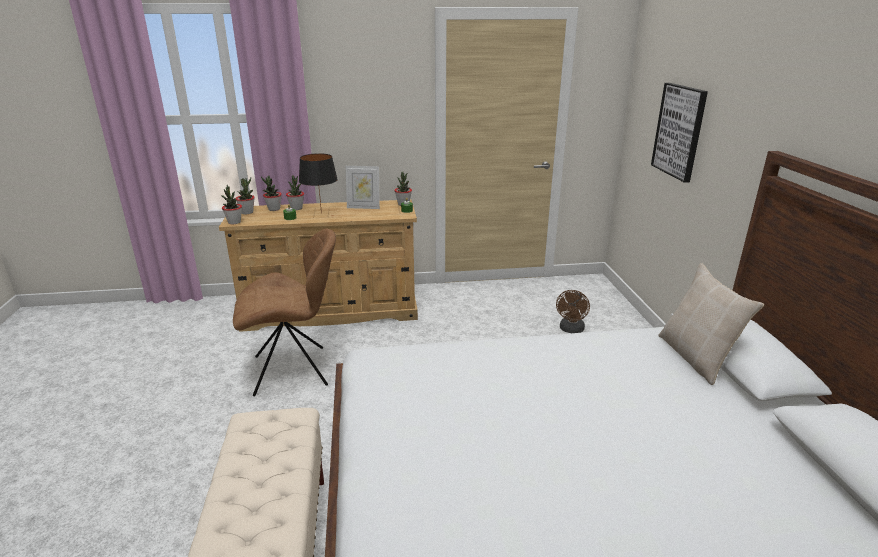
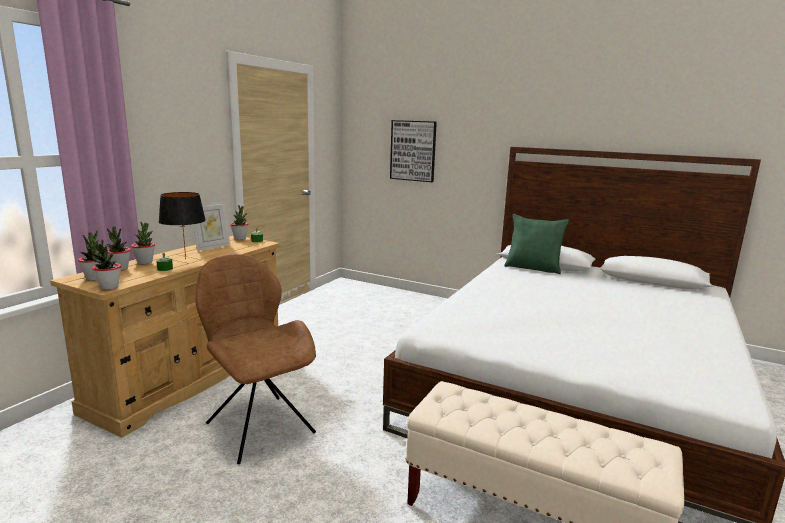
camera: 55 degrees left, 10 degrees down
brown chair [233,229,336,396] -> brown chair turned 60 degrees counterclockwise [196,254,316,464]
brown fan [556,290,590,333] -> none
beige pillow [658,263,764,385] -> green pillow [504,214,569,274]

